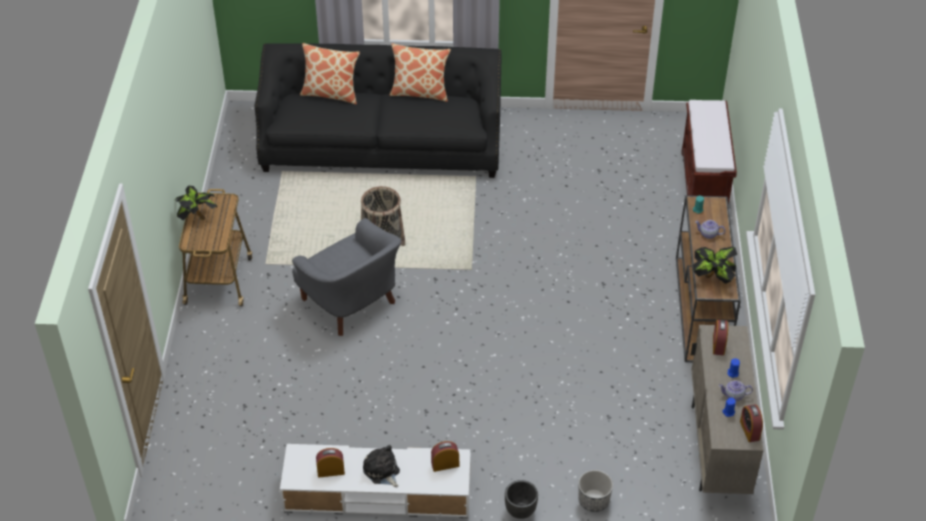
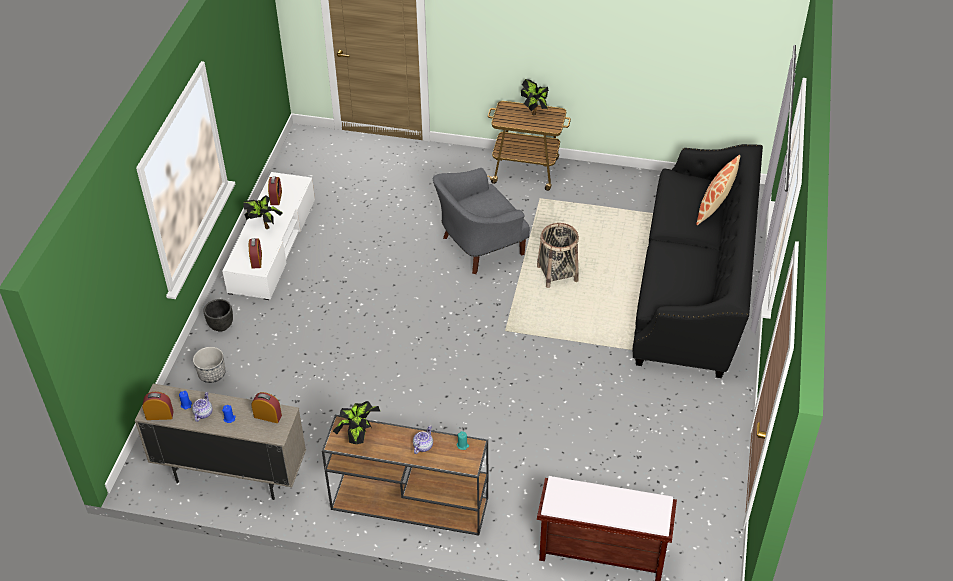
camera: 100 degrees right, 0 degrees up
plush toy [363,445,400,487] -> potted plant [243,195,283,229]
pillow [389,43,451,102] -> none

